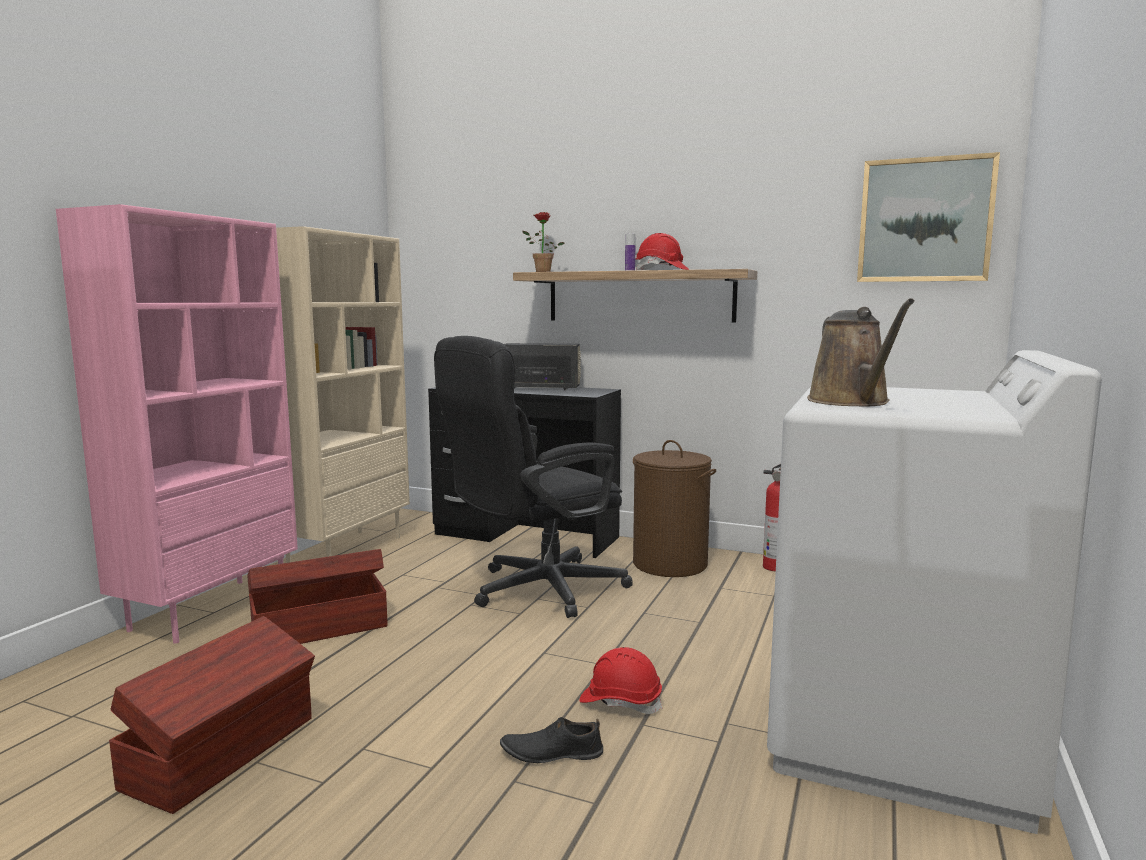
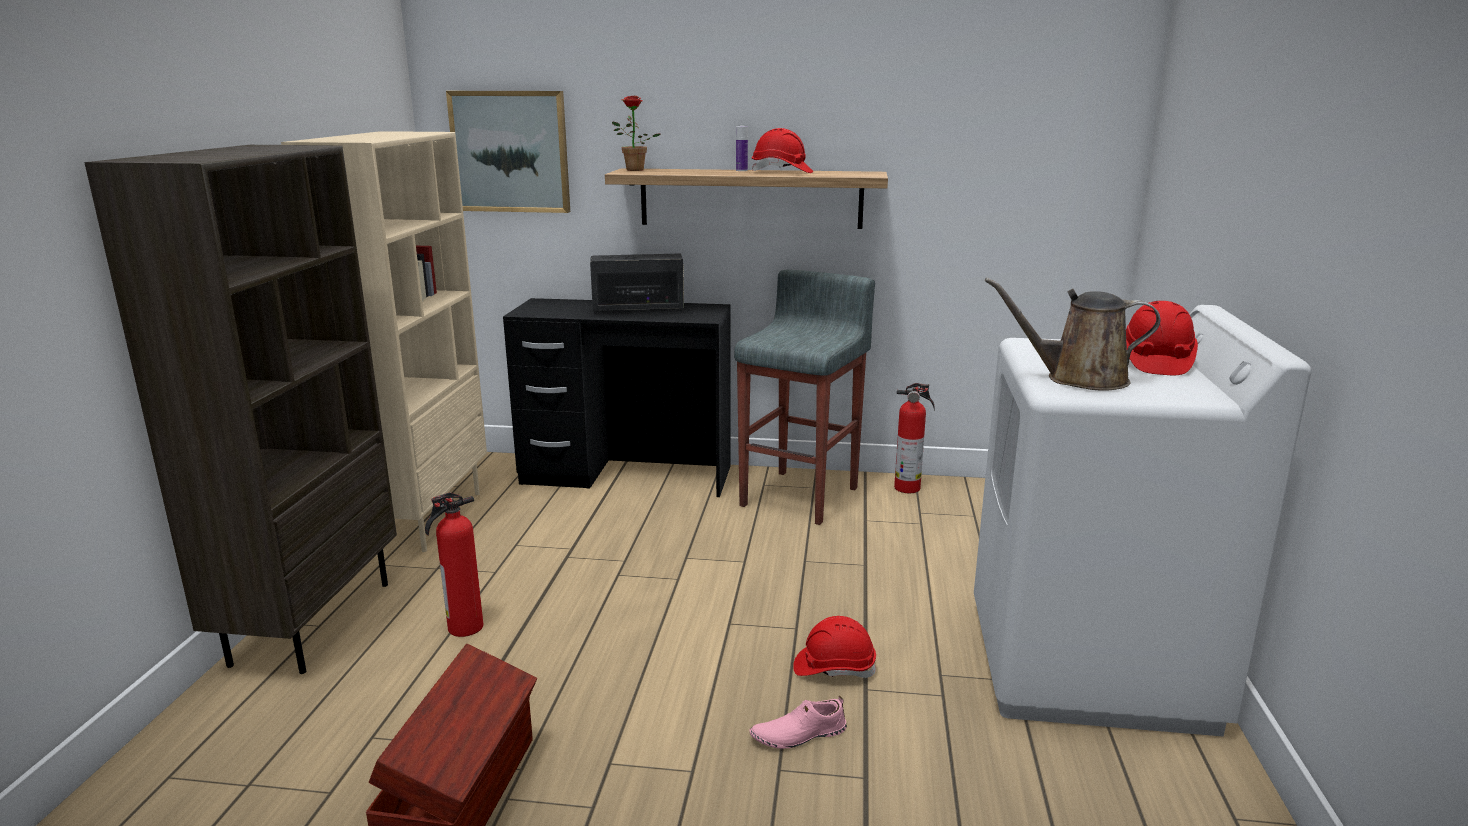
camera: 15 degrees left, 10 degrees up
pink bookcase [56,204,298,644] -> brown bookcase [84,145,397,674]
brown storage box [247,549,387,644] -> fire extinguisher [425,492,483,637]
black office chair [434,336,633,618] -> none
black shoe [500,717,603,763] -> pink shoe [749,696,847,749]
brown laundry basket [633,440,716,577] -> grey stool [734,270,875,525]
brown watering can [807,298,915,407] -> brown watering can turned 120 degrees clockwise [985,277,1161,390]
picture [857,152,1000,282] -> picture moved to [446,91,570,213]
none -> red hard hat [1126,301,1198,375]

